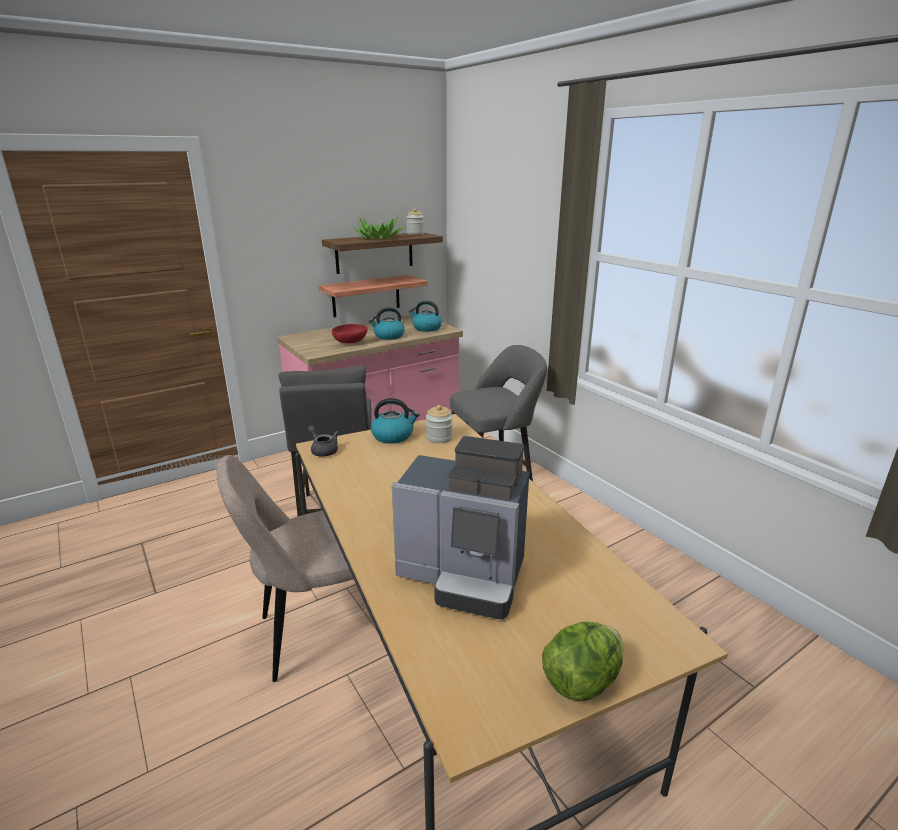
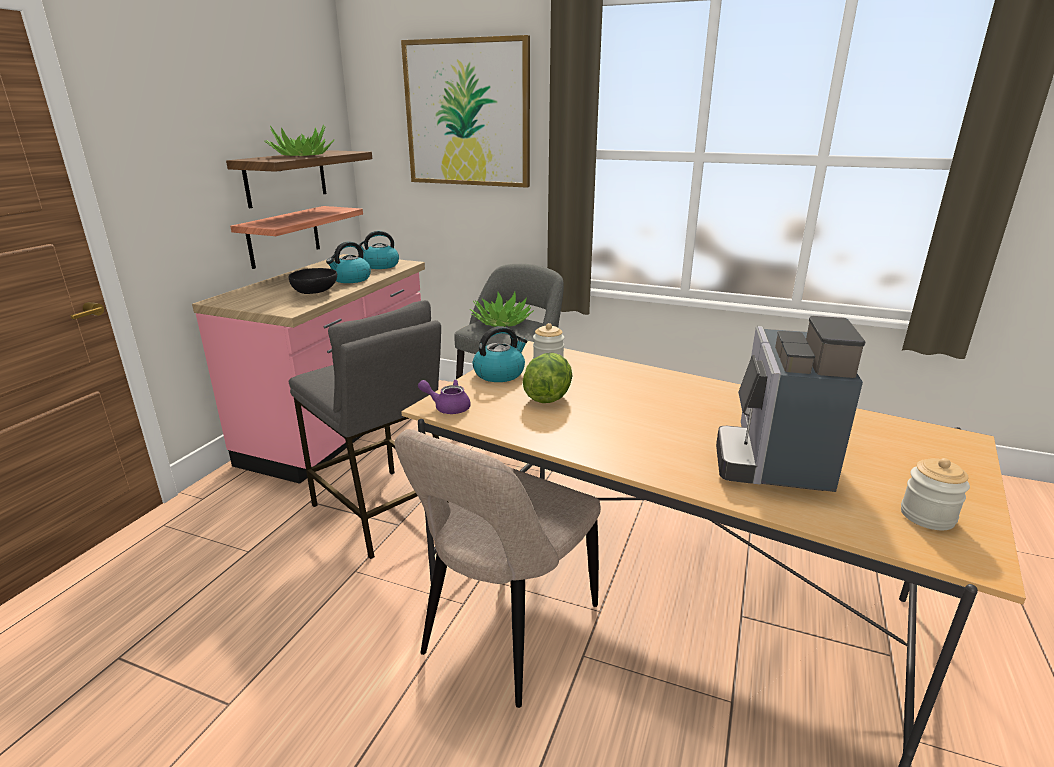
camera: 35 degrees left, 0 degrees up
grey teapot [307,425,339,457] -> purple teapot [418,380,471,414]
red bowl [332,324,367,343] -> black bowl [289,268,337,294]
coffee machine [392,436,529,619] -> coffee machine turned 120 degrees clockwise [716,316,866,492]
jar [406,208,424,235] -> jar moved to [901,458,970,530]
lettuce [542,622,623,701] -> lettuce moved to [522,353,572,403]
none -> picture [401,35,530,188]
none -> potted plant [470,292,534,327]

